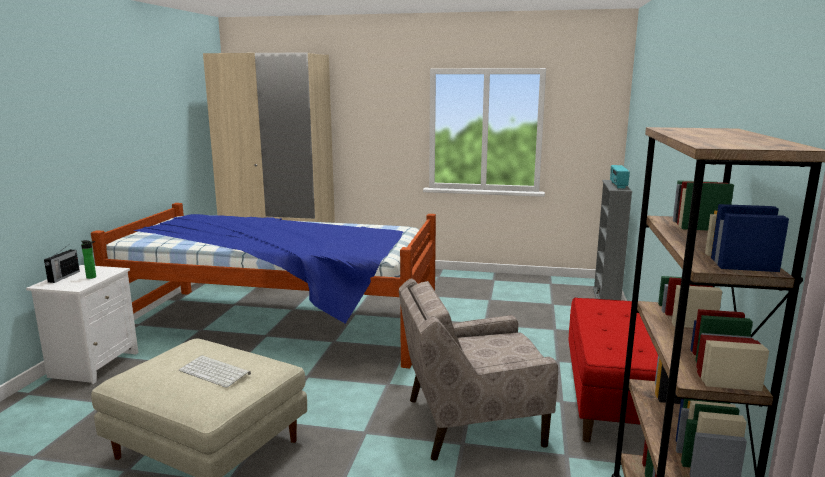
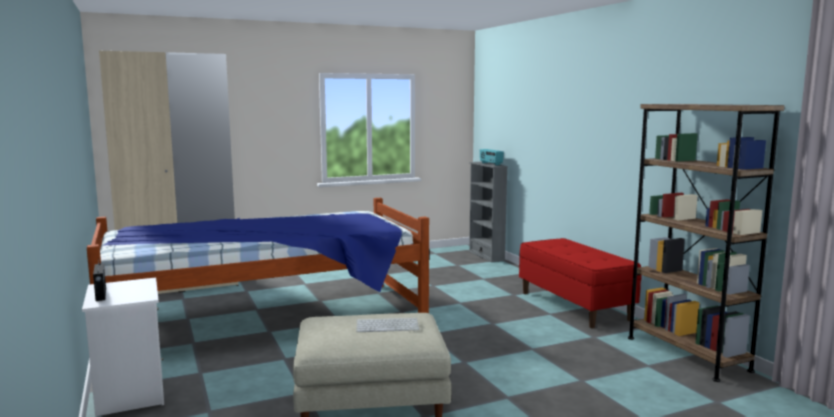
camera: 35 degrees left, 5 degrees down
bottle [81,240,96,279] -> none
beige armchair [399,279,558,461] -> none

